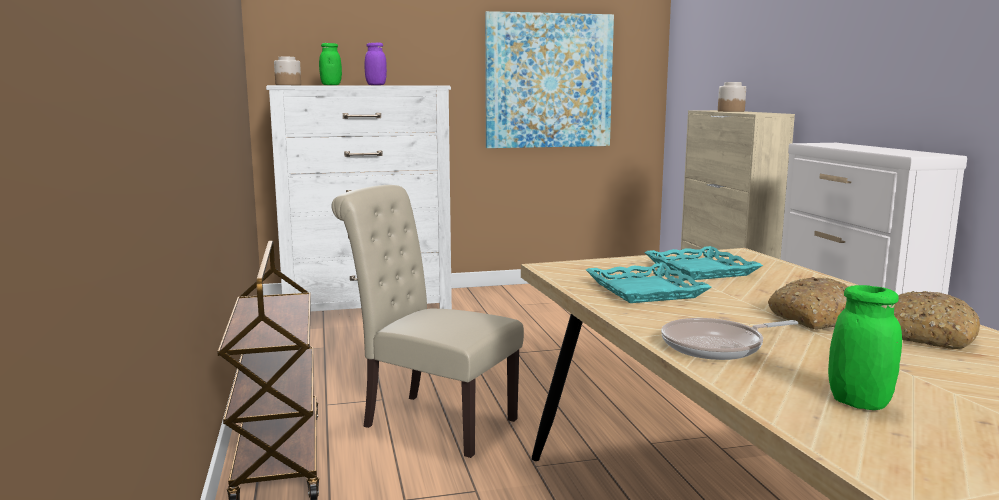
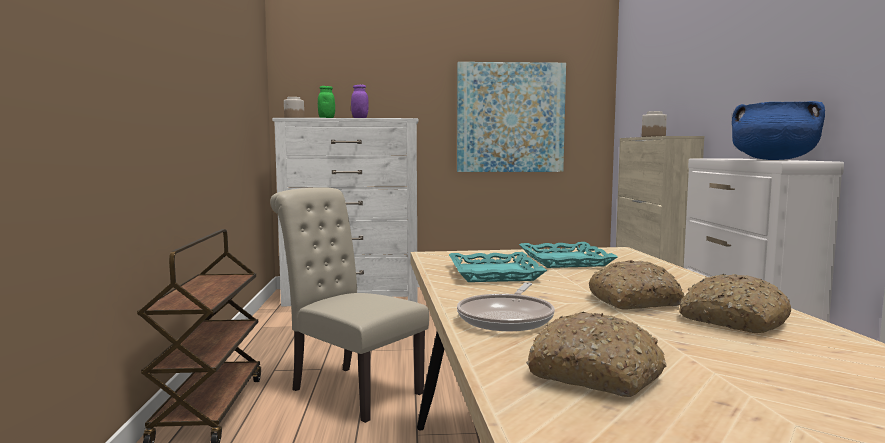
camera: 10 degrees right, 5 degrees down
frying pan [661,318,798,360] -> frying pan turned 60 degrees counterclockwise [457,282,555,331]
green jar [828,285,902,410] -> bread [526,312,667,397]
none -> blue cooking pot [732,101,825,160]

